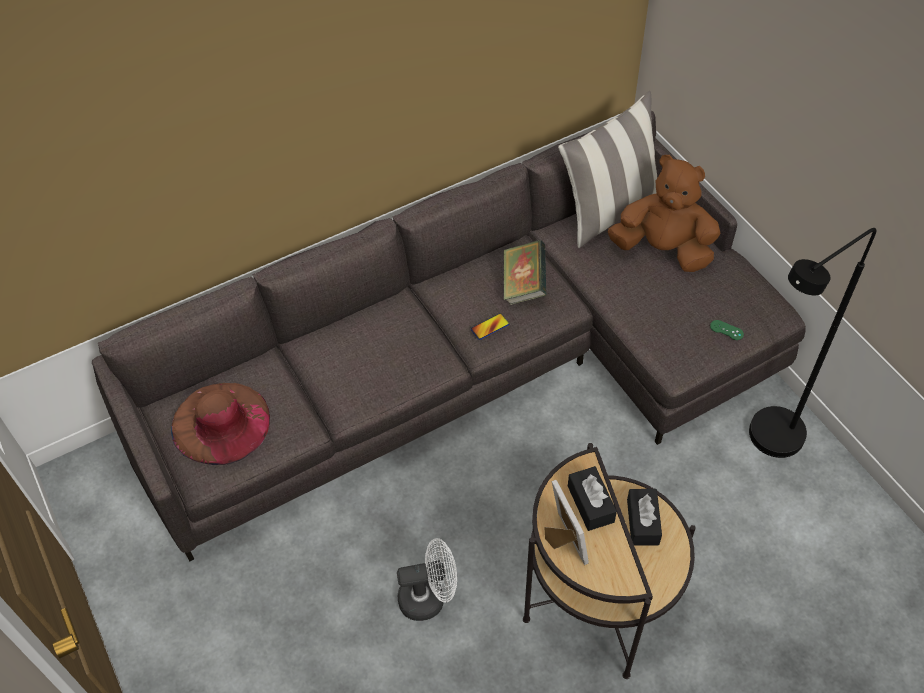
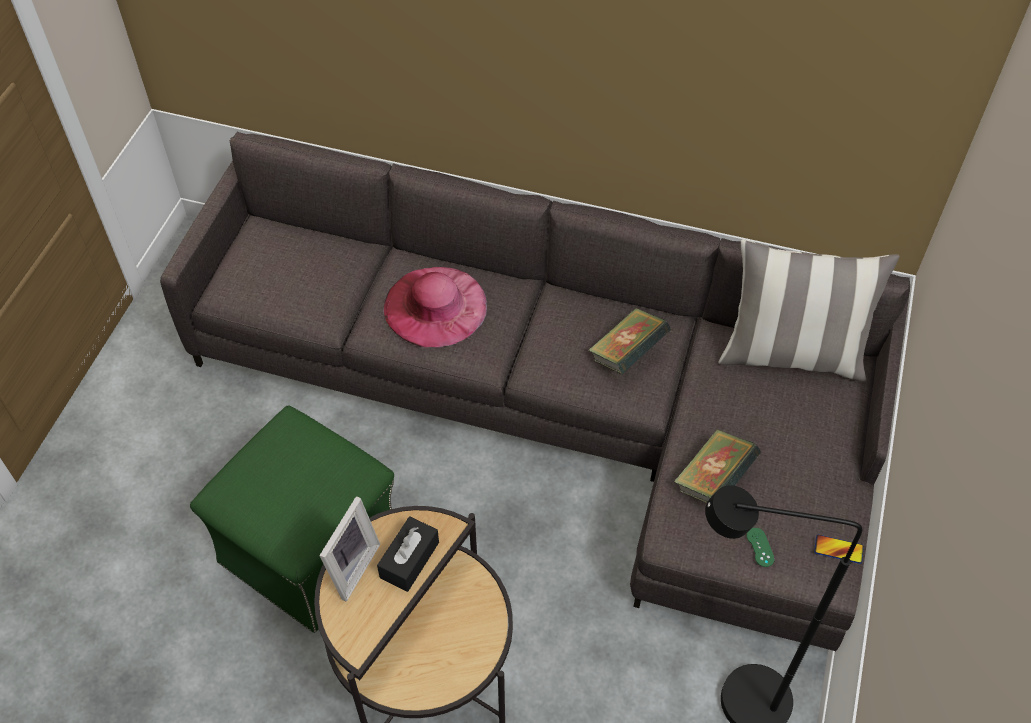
camera: 45 degrees right, 0 degrees up
brown hat [171,383,270,465] -> none
white fan [397,538,457,621] -> green ottoman [190,405,394,633]
phone [471,313,509,340] -> phone moved to [814,535,864,564]
brown plush toy [608,155,720,272] -> none
black tissue box [627,489,662,546] -> none
none -> pink hat [384,267,487,347]
none -> book [674,429,761,503]

